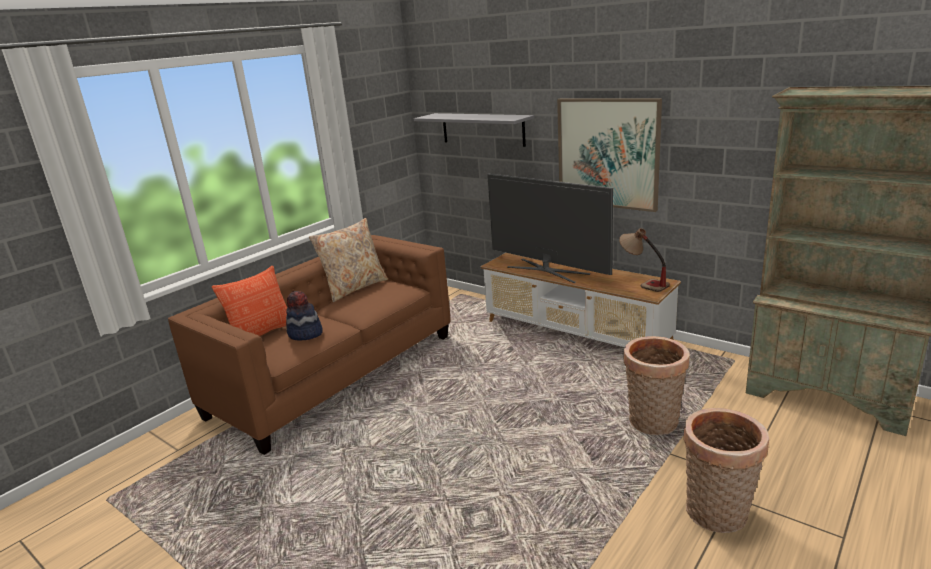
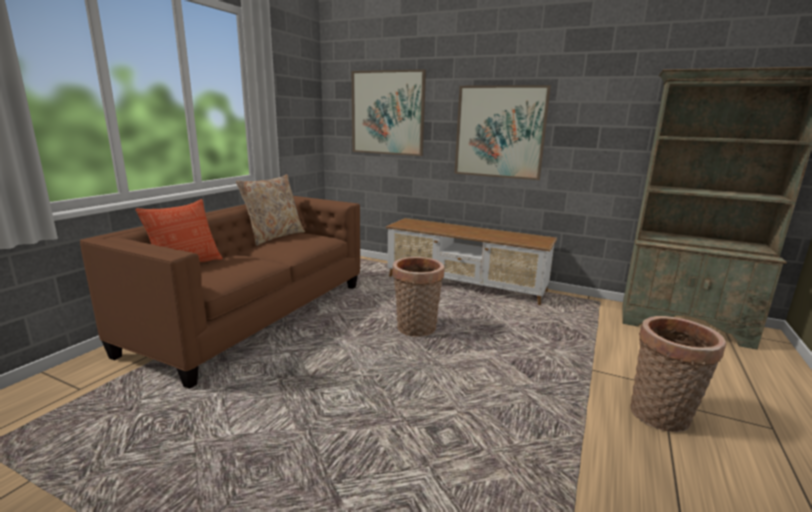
camera: 15 degrees left, 5 degrees down
hat [286,291,323,340] -> none
grey shelf [414,113,534,147] -> picture [352,69,426,156]
television [487,173,613,283] -> none
table lamp [619,228,670,292] -> none
basket [624,336,690,435] -> basket moved to [392,257,444,337]

